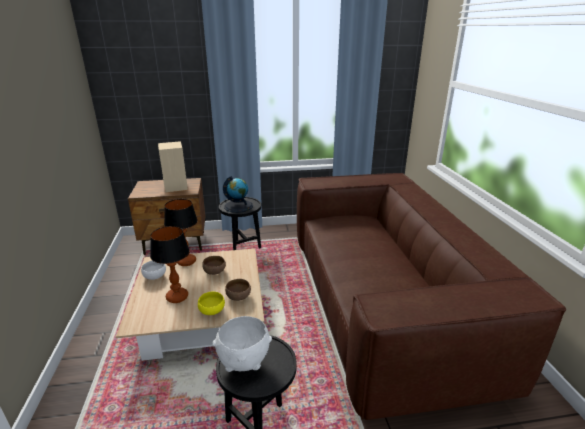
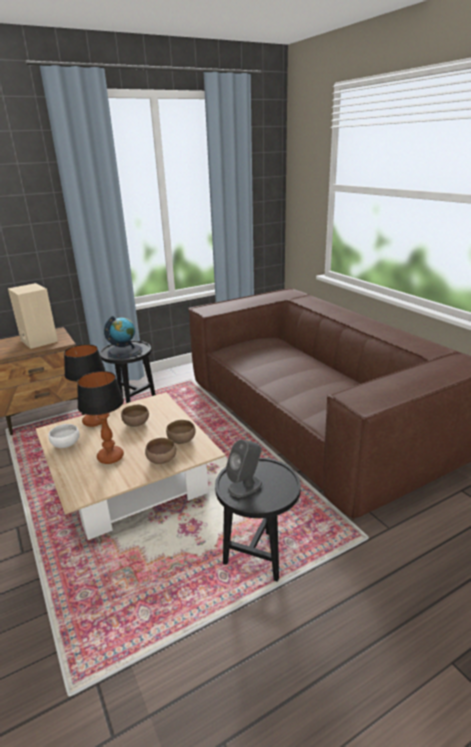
camera: 20 degrees left, 0 degrees up
yellow bowl [198,291,225,315] -> brown bowl [145,438,176,464]
white bowl [212,316,272,372] -> grey speaker [226,439,262,497]

